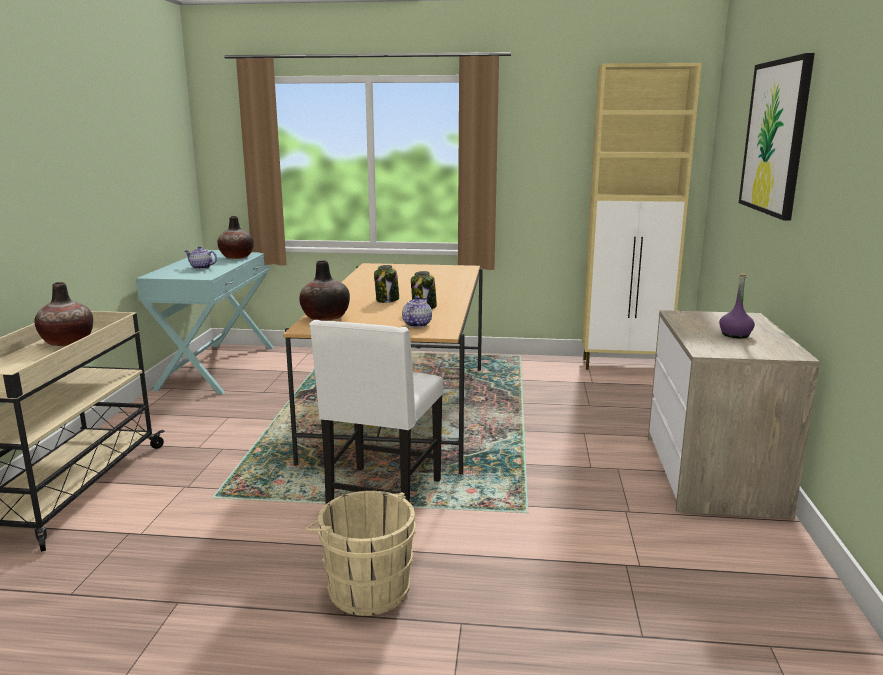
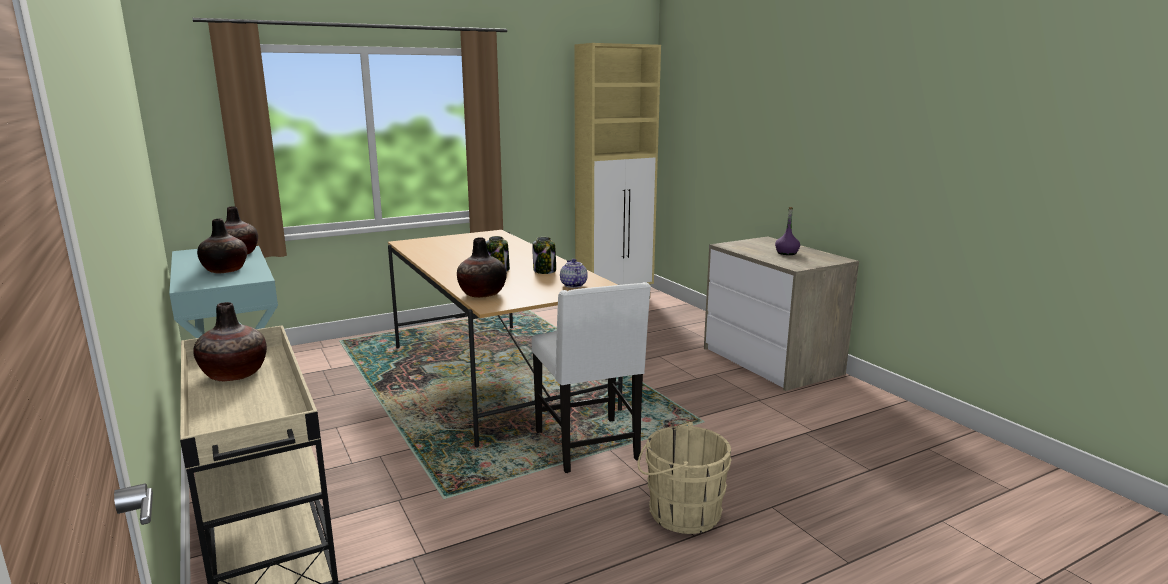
camera: 35 degrees left, 0 degrees up
teapot [185,246,217,269] -> vase [197,219,247,274]
picture [739,53,815,220] -> none

